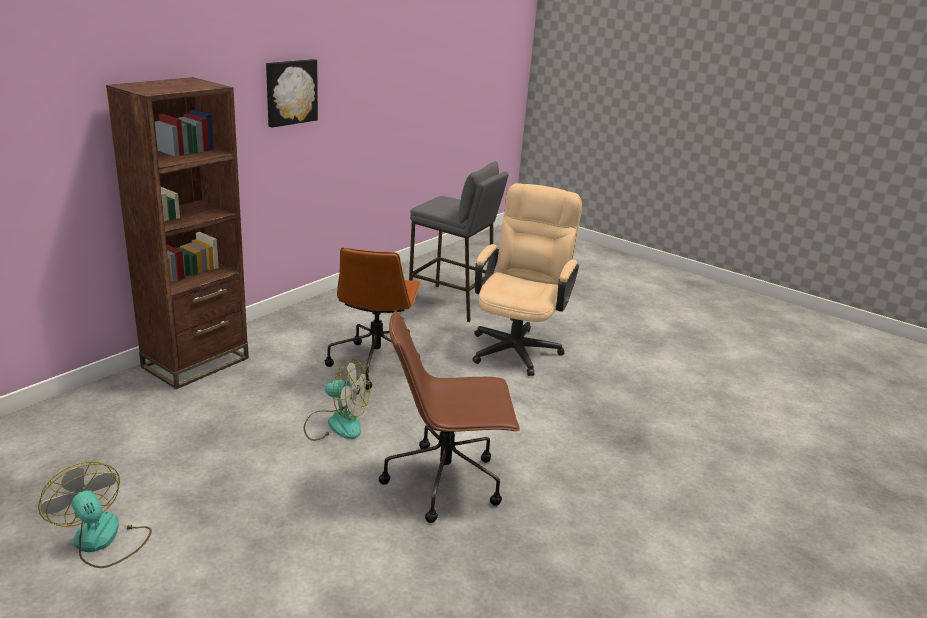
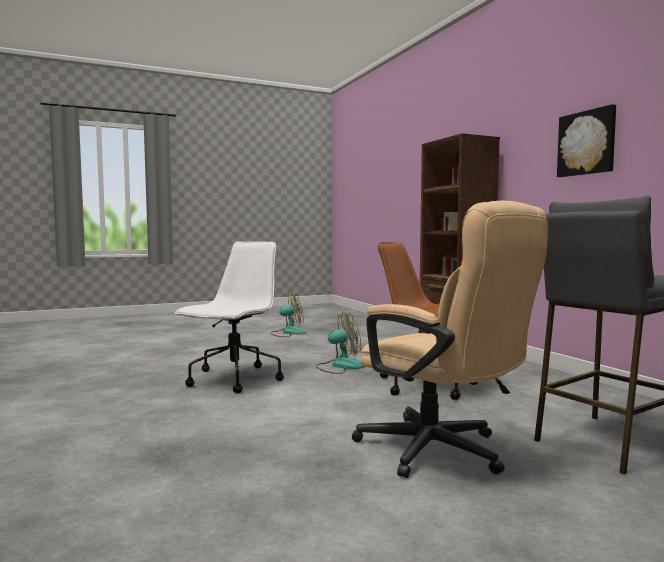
camera: 120 degrees right, 20 degrees down
fan [304,359,370,441] -> fan turned 150 degrees counterclockwise [316,312,364,374]
brown office chair [379,310,520,523] -> white office chair [175,241,284,393]

